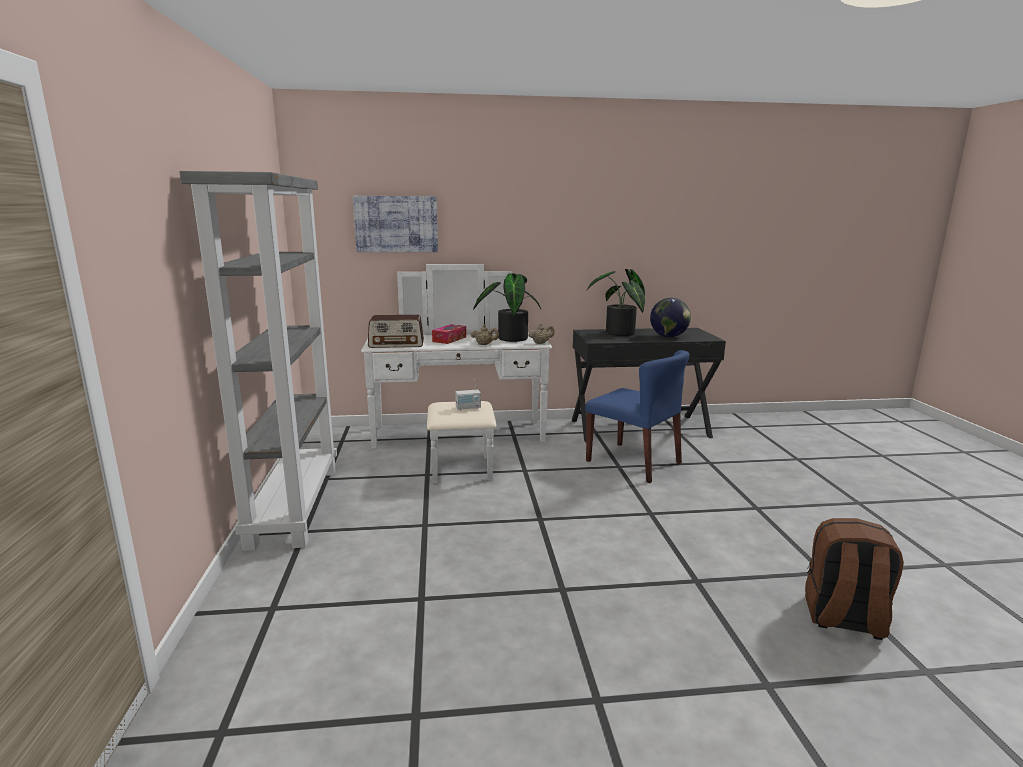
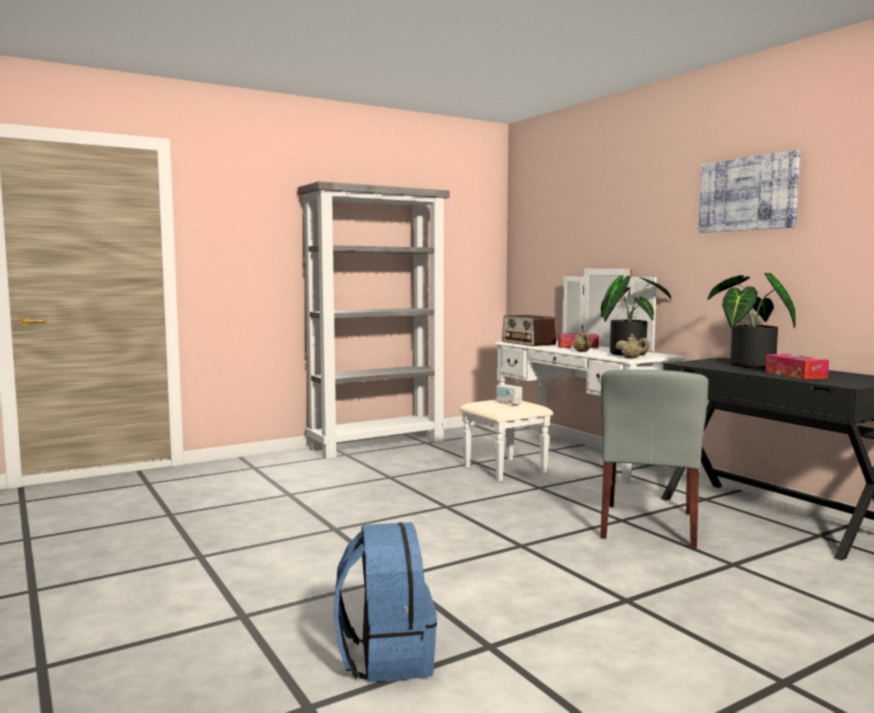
camera: 65 degrees right, 10 degrees down
picture [353,196,438,252] -> picture moved to [698,150,800,233]
blue chair [585,350,689,483] -> grey chair [600,369,709,549]
globe [650,298,691,337] -> tissue box [765,354,829,380]
brown backpack [805,518,904,640] -> blue backpack [334,522,437,683]

